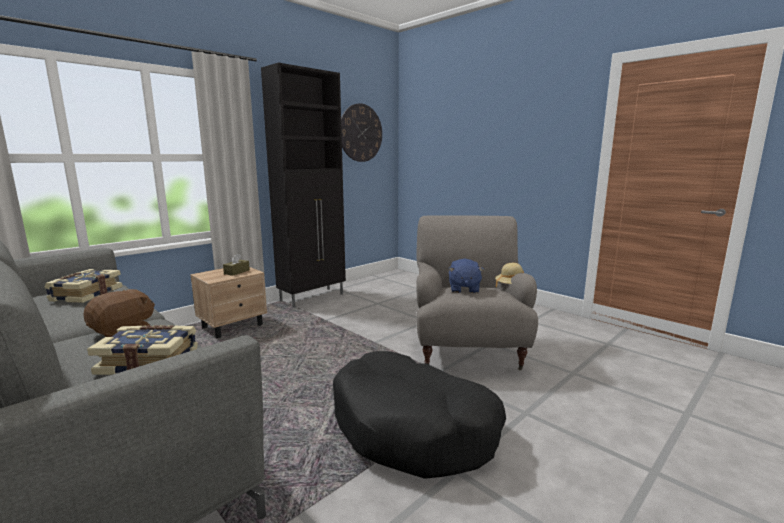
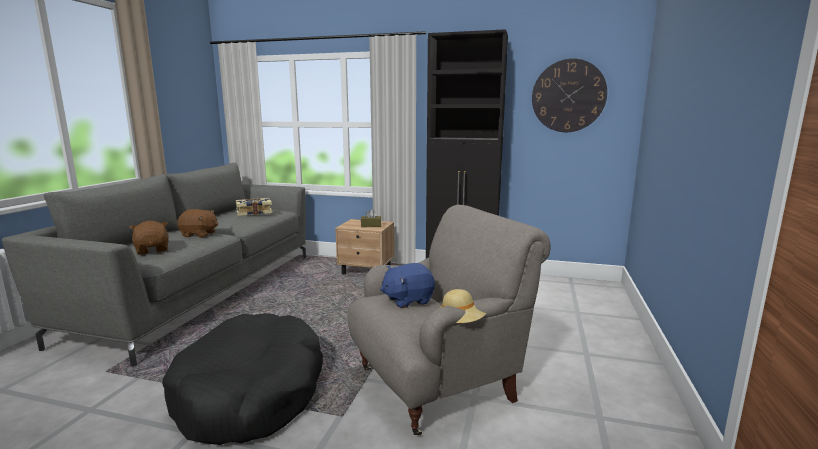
camera: 60 degrees right, 0 degrees up
book [87,325,198,375] -> brown plush toy [129,221,169,255]

